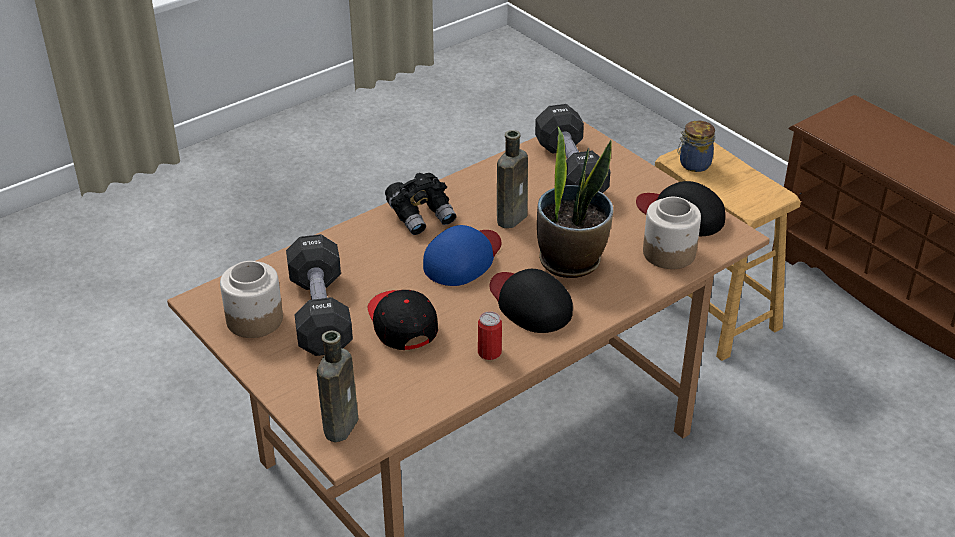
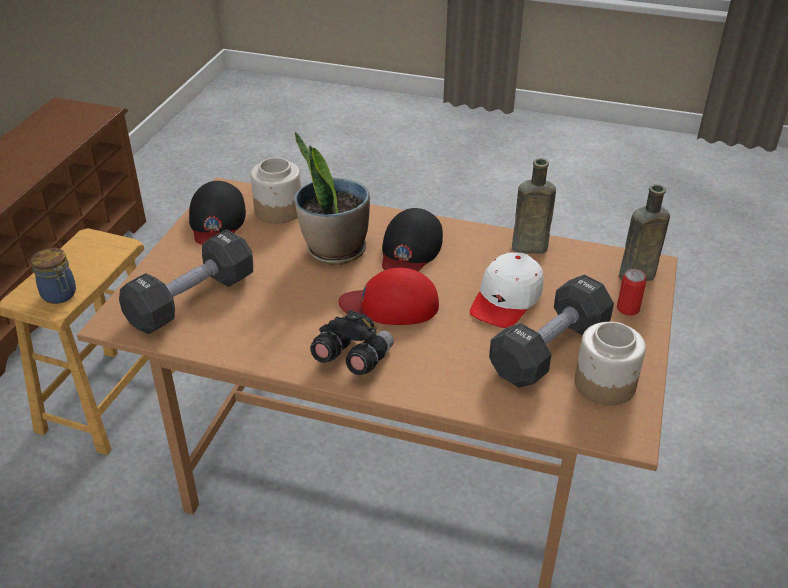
camera: 125 degrees left, 0 degrees up
black cap [368,290,438,350] -> white cap [470,252,544,328]
blue cap [423,225,501,286] -> red cap [338,268,439,325]
can [478,311,502,360] -> can moved to [617,269,646,316]
brown bottle [497,130,528,228] -> brown bottle moved to [512,158,556,254]

